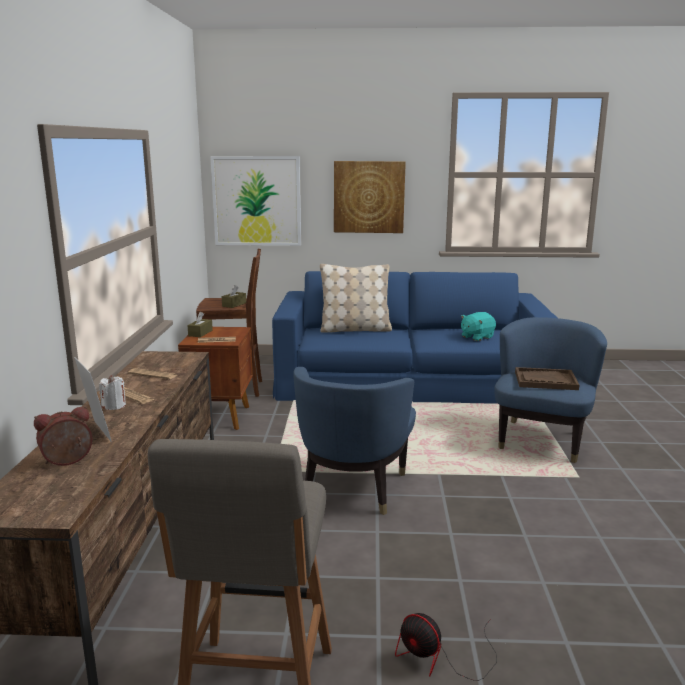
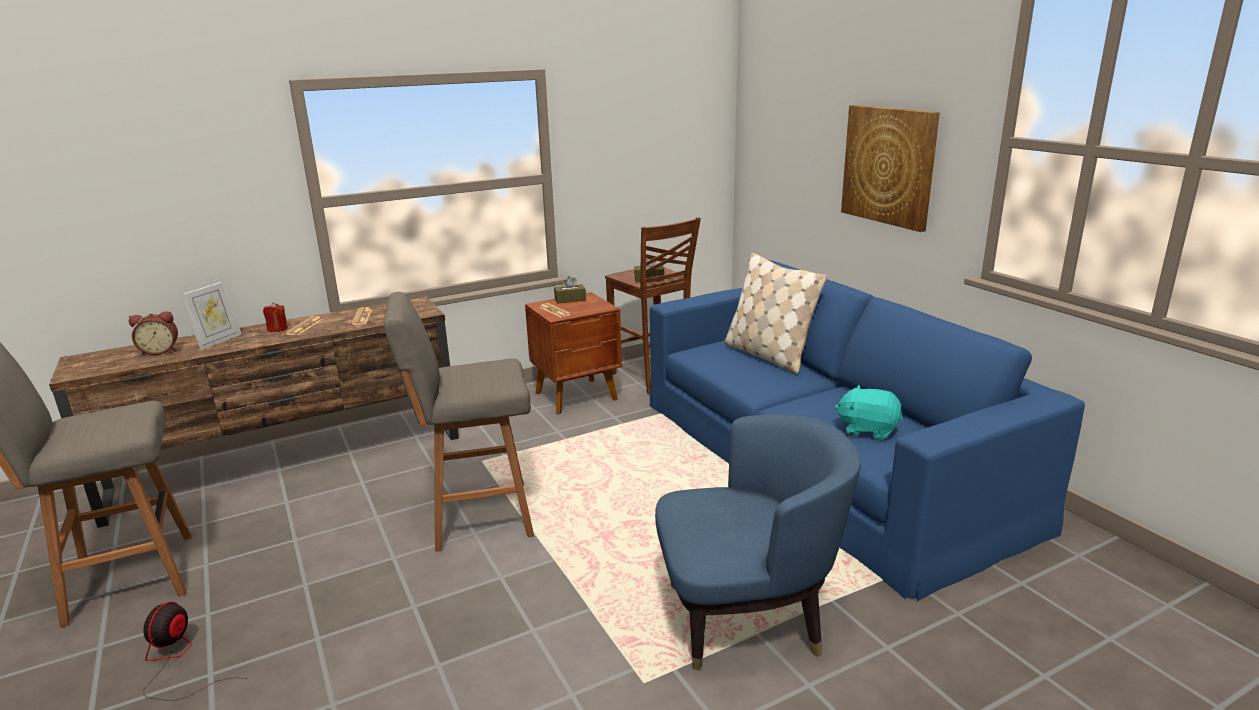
camera: 60 degrees right, 5 degrees up
alarm clock [34,406,93,466] -> alarm clock turned 135 degrees clockwise [129,311,178,355]
white candle [99,375,126,410] -> red candle [263,302,288,332]
picture [210,156,301,246] -> none
blue armchair [293,367,416,515] -> grey stool [384,292,534,552]
brown tray [515,367,579,390] -> none

